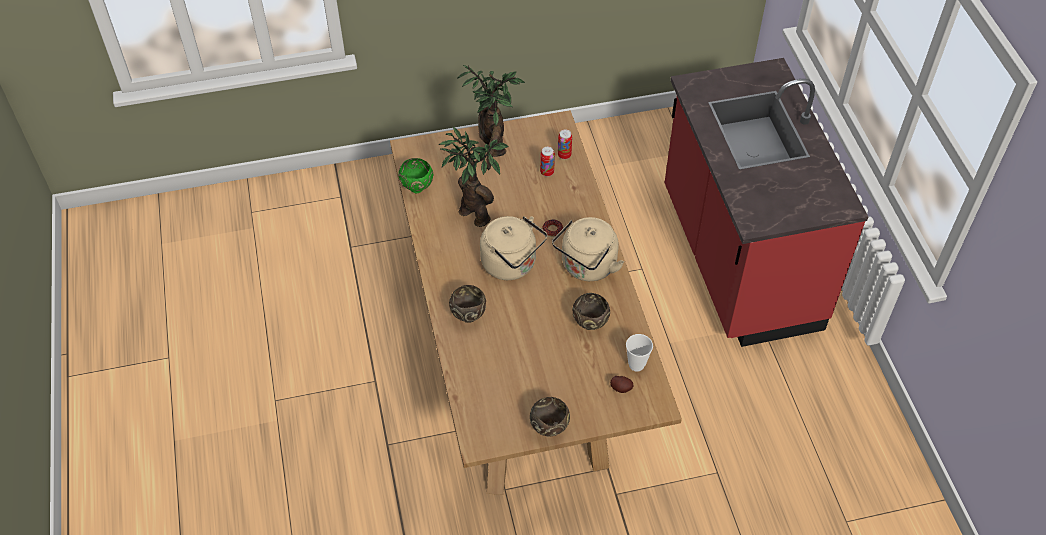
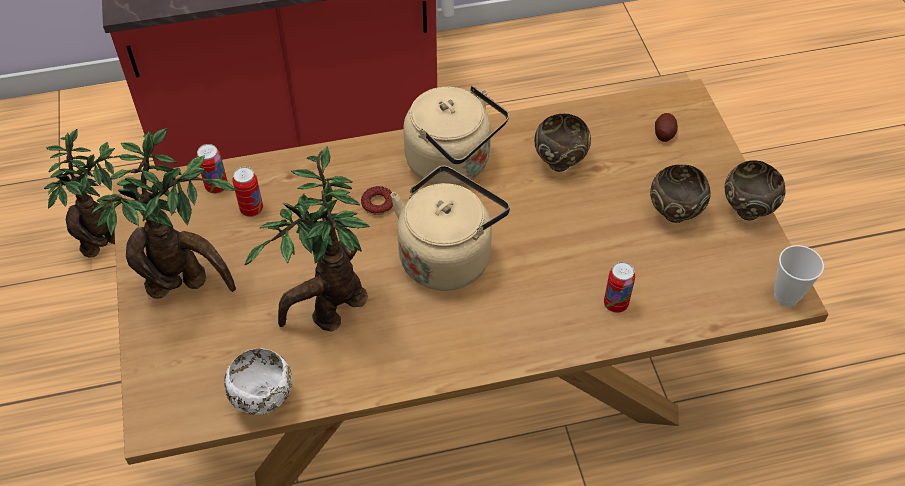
camera: 90 degrees left, 0 degrees up
green bowl [398,158,433,193] -> white bowl [224,348,292,415]
brown bowl [449,285,486,323] -> brown bowl moved to [650,164,711,223]
cup [626,334,653,372] -> cup moved to [774,245,824,306]
none -> potted plant [44,129,133,258]
none -> can [604,262,635,313]

